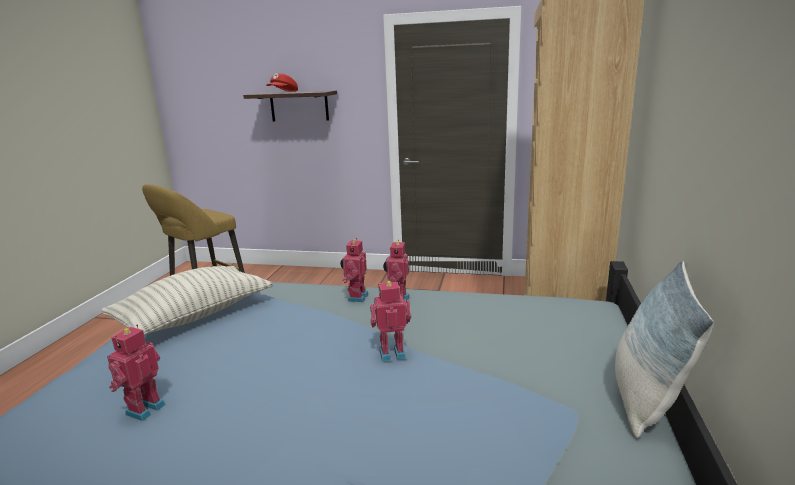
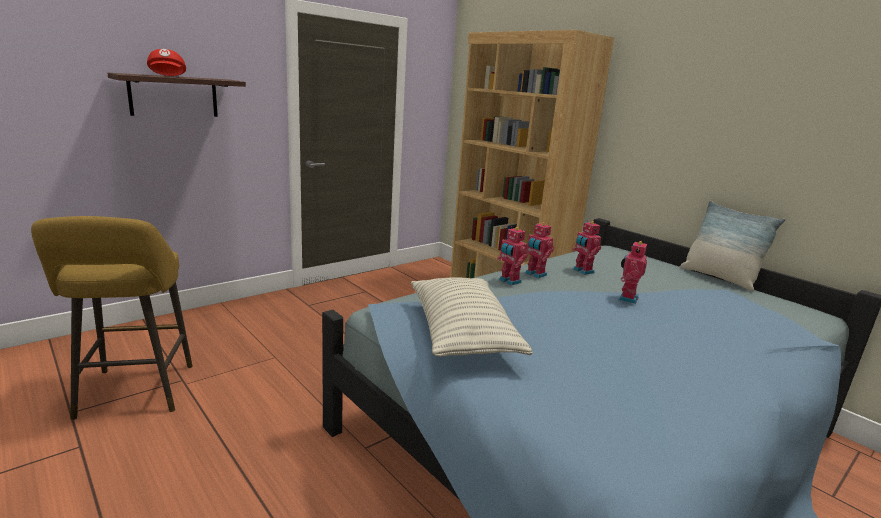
camera: 55 degrees left, 0 degrees up
toy robot [107,324,166,421] -> toy robot moved to [573,220,601,275]

